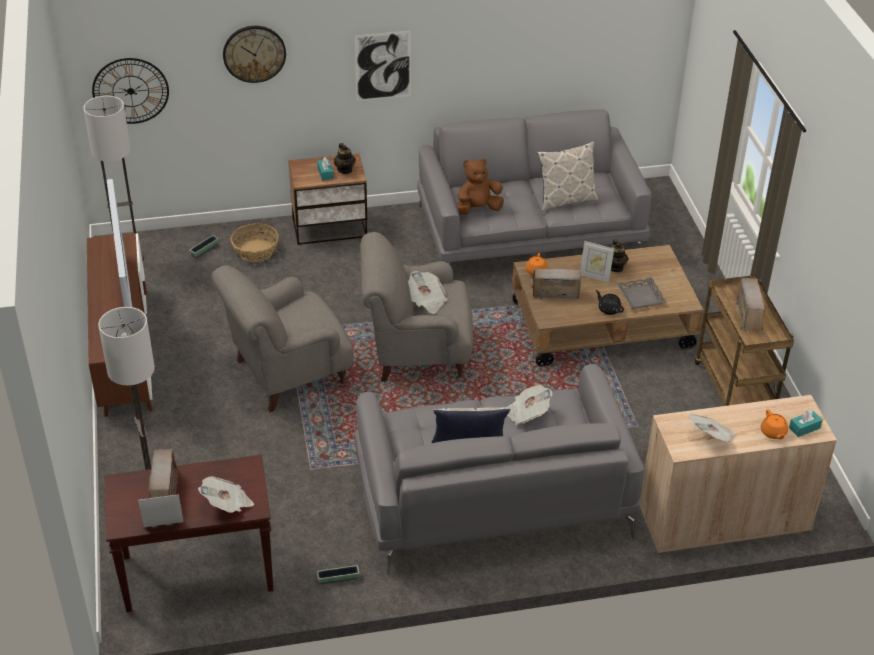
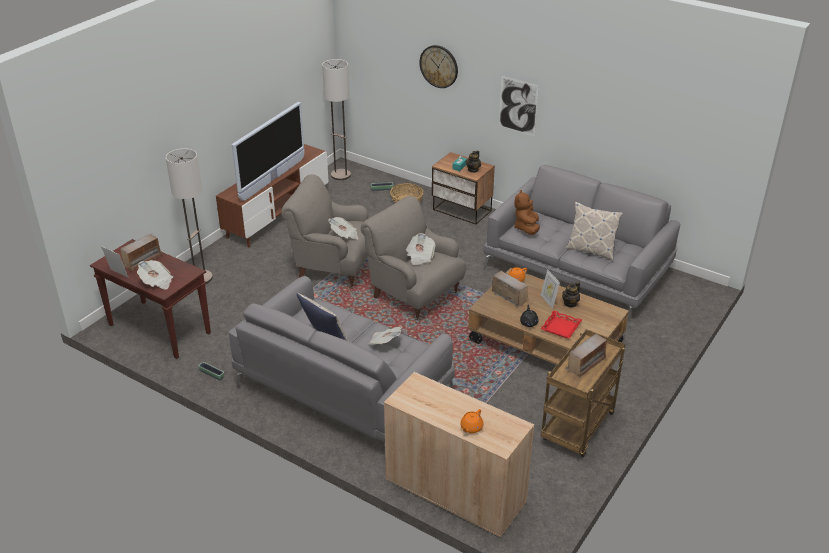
camera: 45 degrees right, 5 degrees down
wall clock [92,58,169,124] -> none
brown plush toy [457,158,504,215] -> brown plush toy turned 105 degrees counterclockwise [514,190,540,235]
grey tray [617,277,667,309] -> red tray [540,311,582,338]
newspaper [689,414,736,442] -> newspaper moved to [328,217,358,240]
turquoise tissue box [789,410,822,437] -> none

